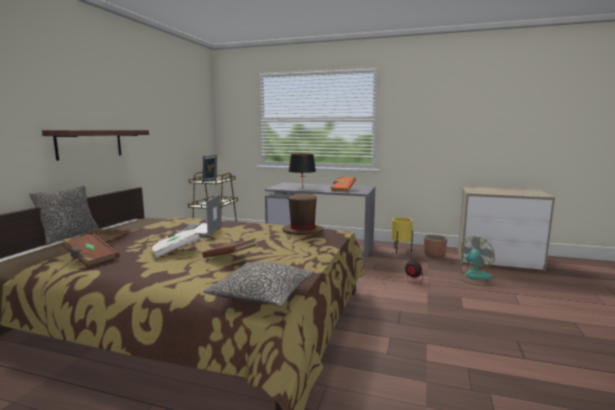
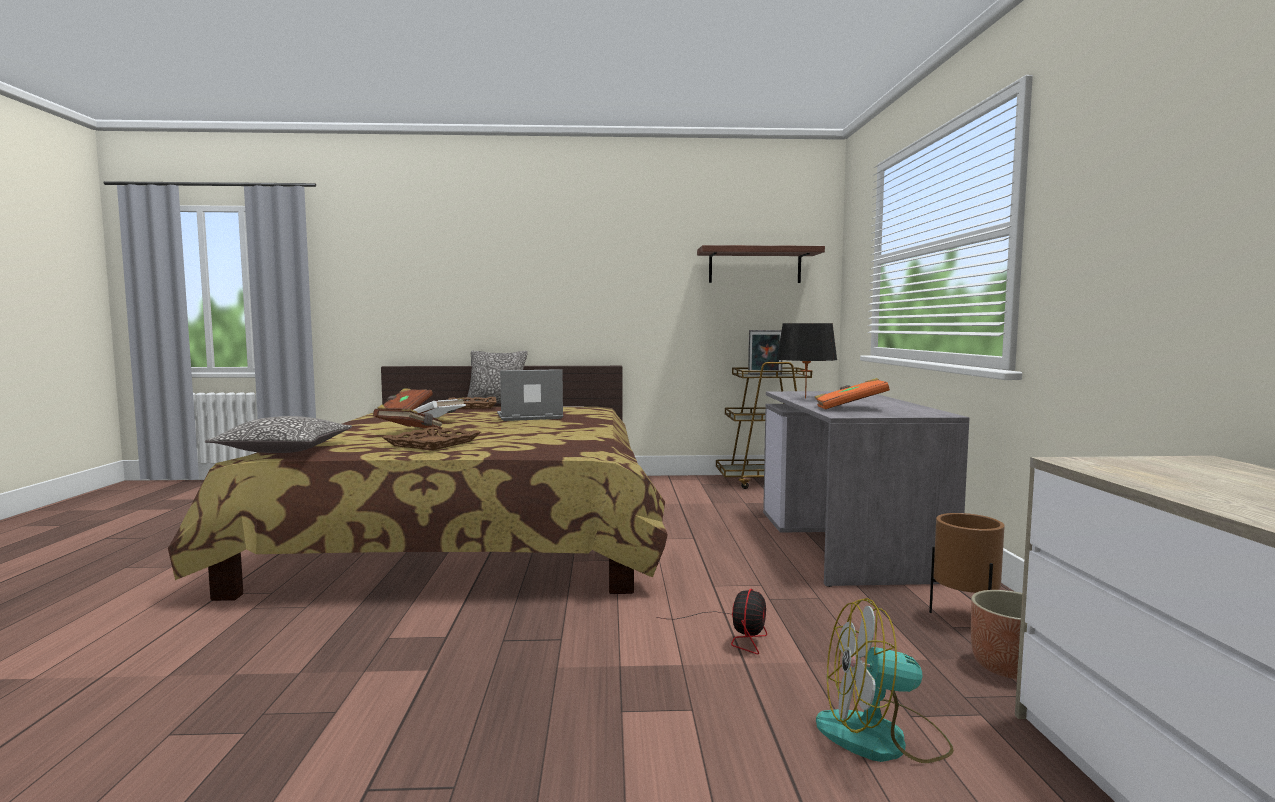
camera: 70 degrees right, 5 degrees down
shelf [42,130,149,161] -> shelf moved to [697,245,825,283]
brown hat [282,194,323,235] -> none
yellow planter [391,217,413,253] -> brown planter [929,513,1005,613]
fan [459,236,495,286] -> fan turned 150 degrees clockwise [816,598,954,763]
none -> brown tray [382,427,481,450]

